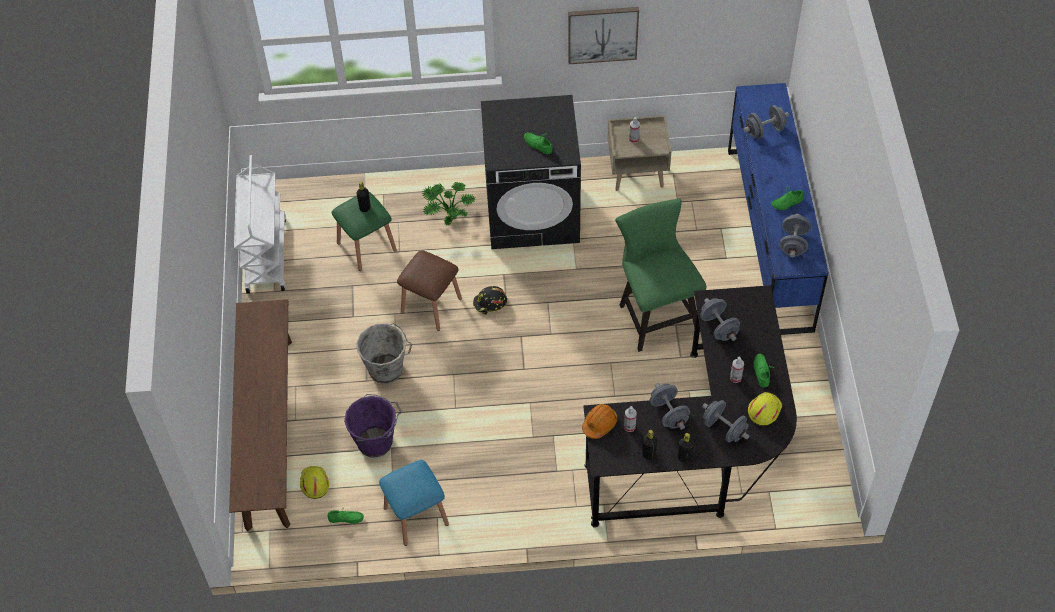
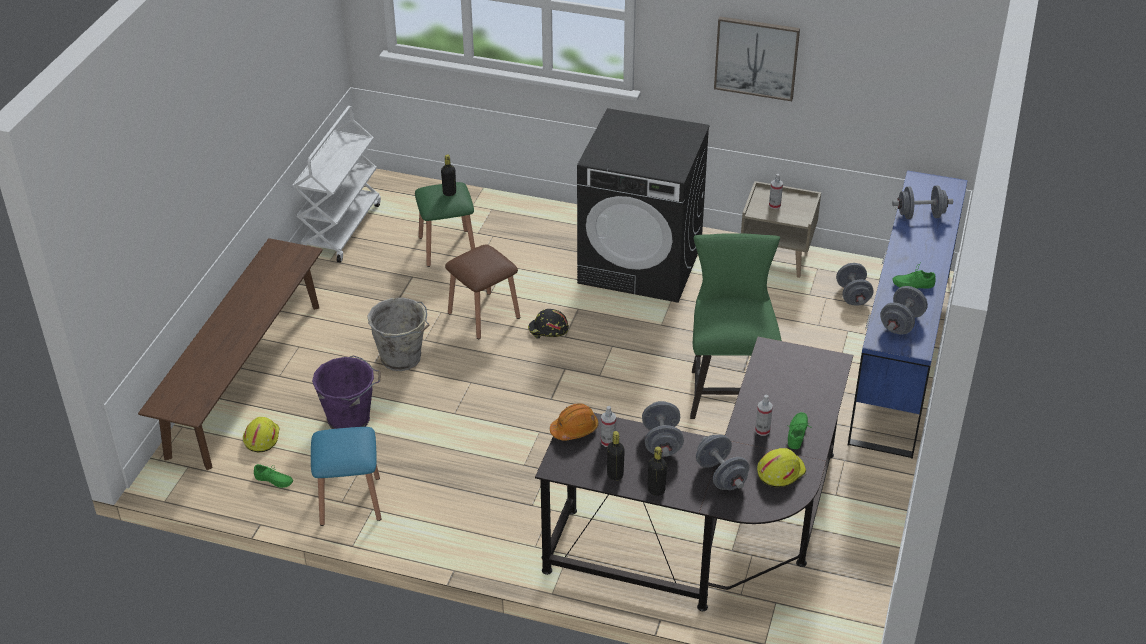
camera: 20 degrees right, 15 degrees down
potted plant [422,182,476,226] -> none
green shoe [524,132,553,154] -> none
grey dumbbell [700,298,740,341] -> grey dumbbell moved to [836,263,874,305]

